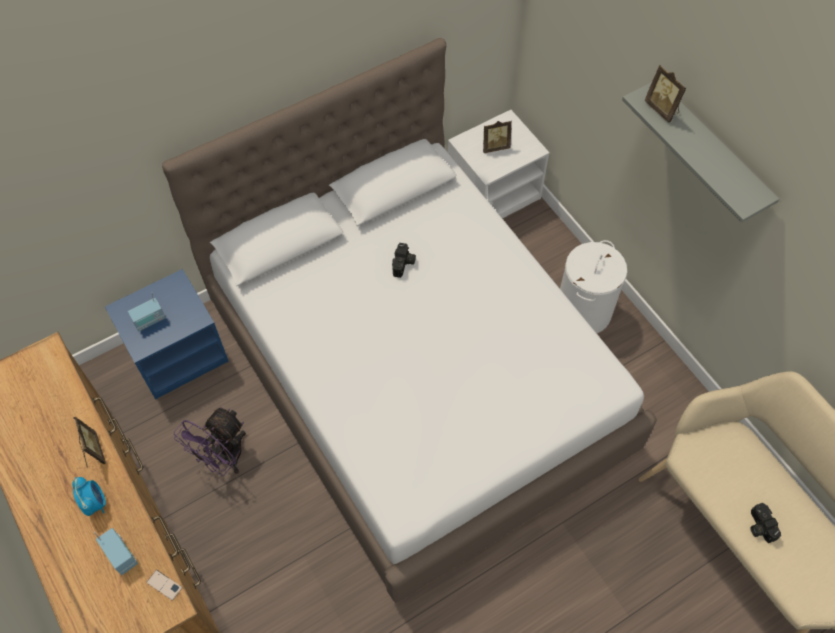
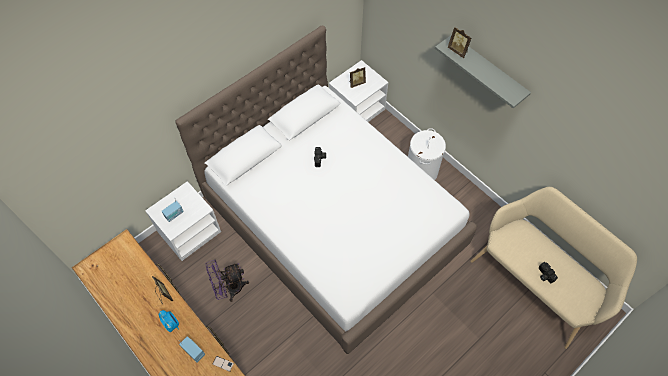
camera: 10 degrees left, 0 degrees up
blue nightstand [105,269,229,400] -> white nightstand [145,181,221,261]
purple fan [174,407,246,476] -> purple fan turned 45 degrees clockwise [206,260,249,302]

